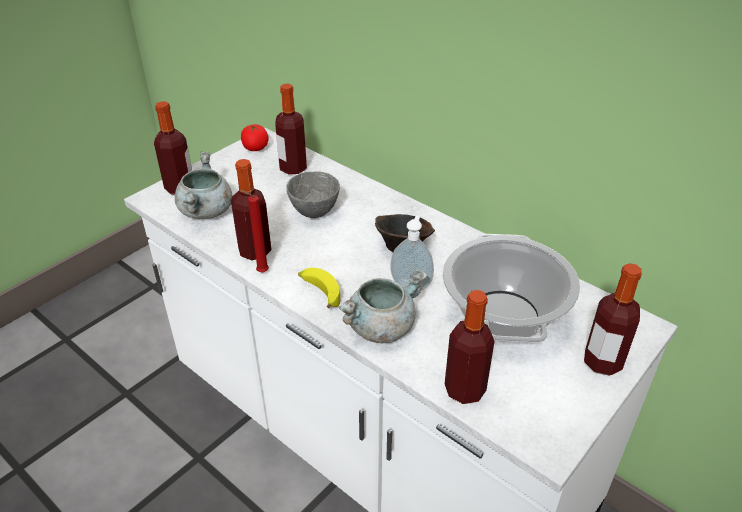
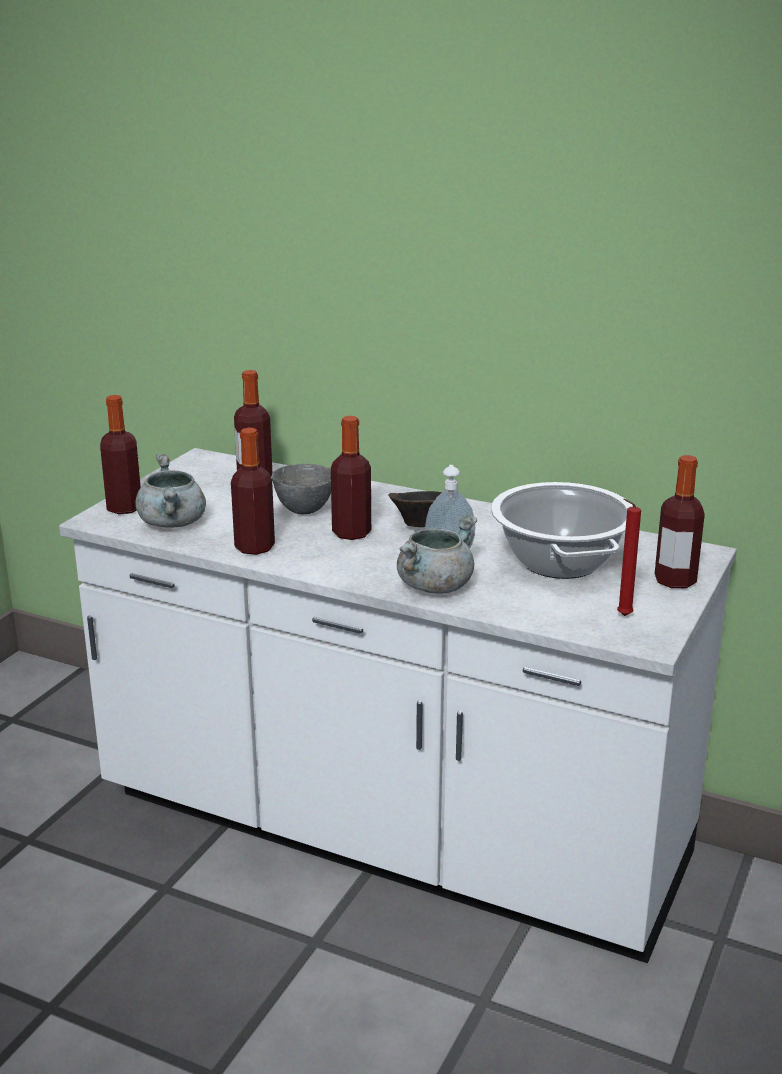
camera: 15 degrees left, 15 degrees down
red candle [240,190,269,272] -> red candle moved to [617,498,641,616]
tomato [241,124,269,151] -> none
banana [298,268,340,308] -> none
bottle [445,290,495,404] -> bottle moved to [331,416,371,540]

